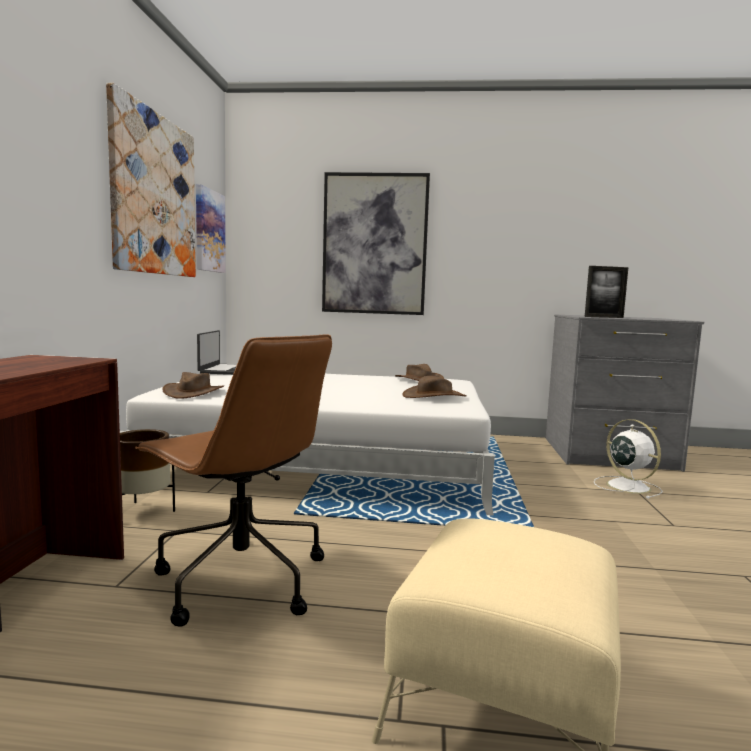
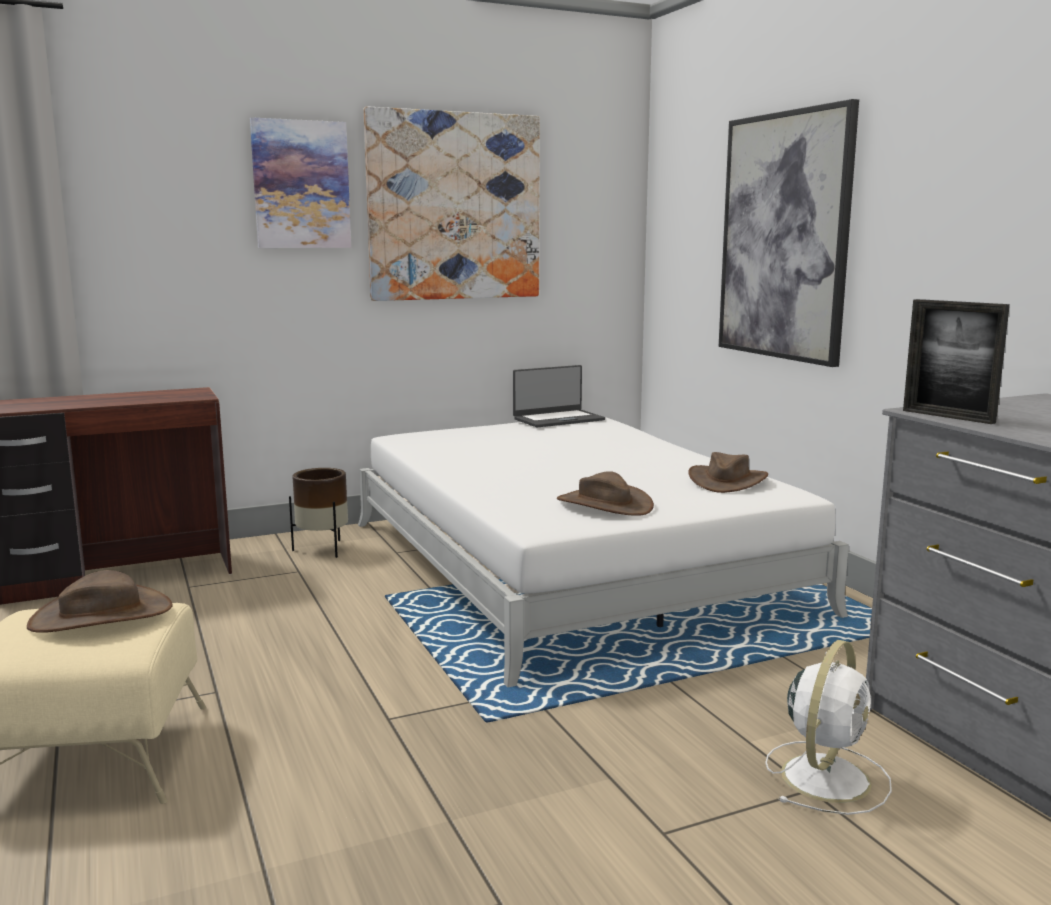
camera: 60 degrees right, 5 degrees up
brown office chair [135,334,332,627] -> none
brown hat [162,372,224,399] -> brown hat moved to [27,570,172,633]
picture [196,184,226,273] -> picture moved to [250,117,351,248]

